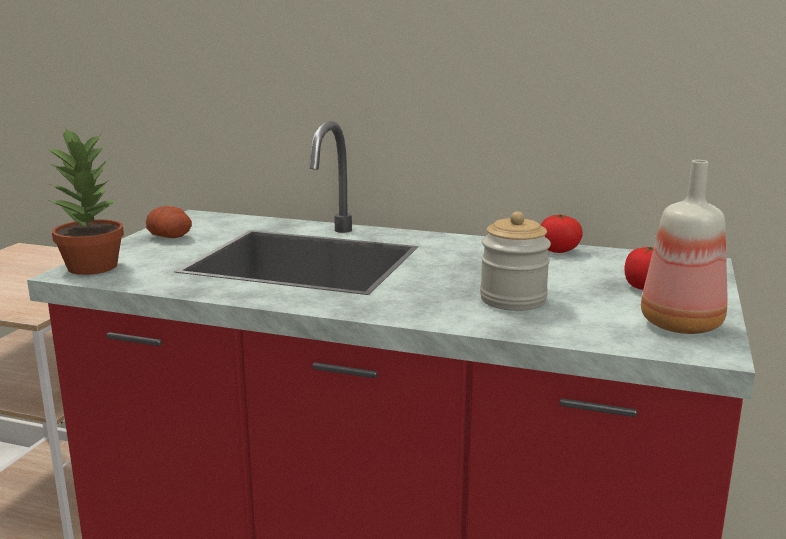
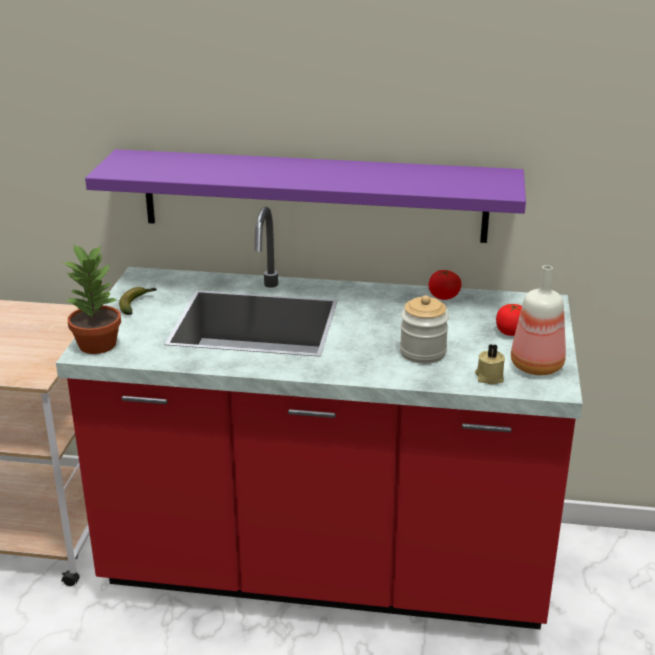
camera: 10 degrees left, 10 degrees up
potato [146,206,192,238] -> banana [119,287,157,315]
none -> purple shelf [85,149,526,243]
none -> beige candle [475,344,505,384]

